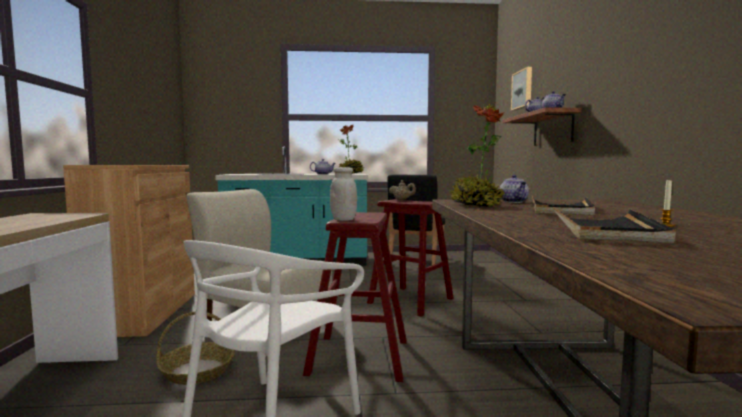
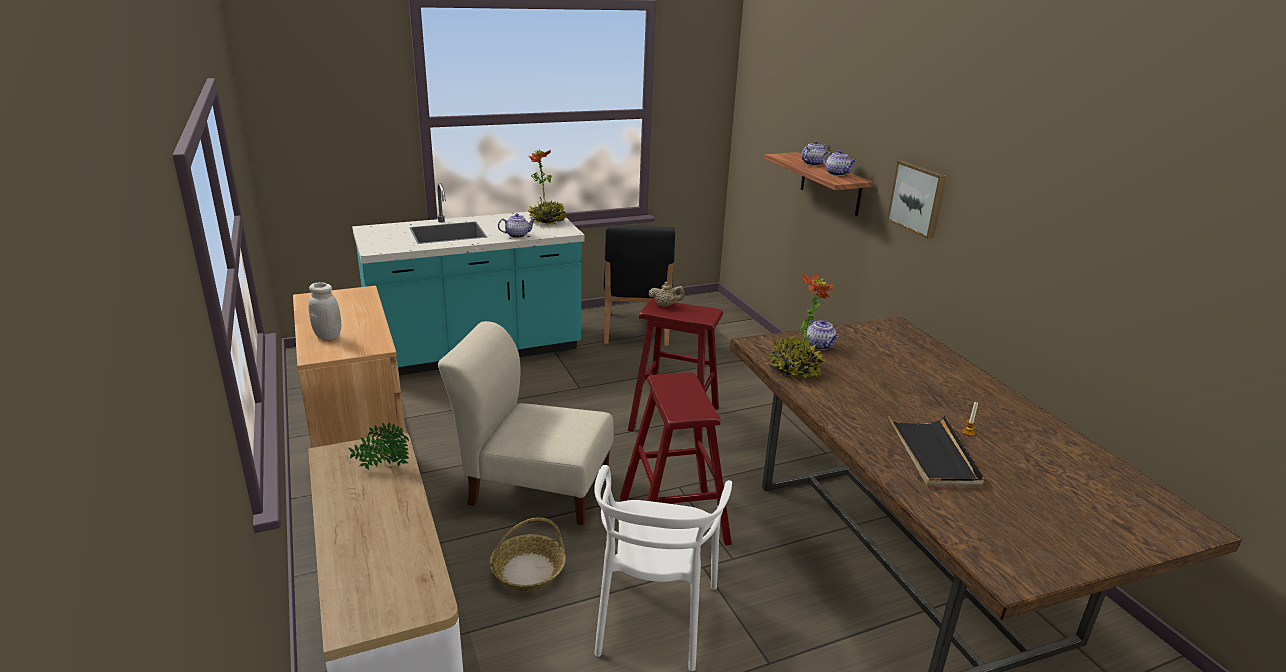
camera: 20 degrees left, 20 degrees up
white jar [330,167,357,221] -> white jar moved to [308,282,341,340]
picture [511,67,532,111] -> picture moved to [887,161,947,239]
black tray [532,196,595,216] -> none
none -> potted plant [349,422,409,470]

